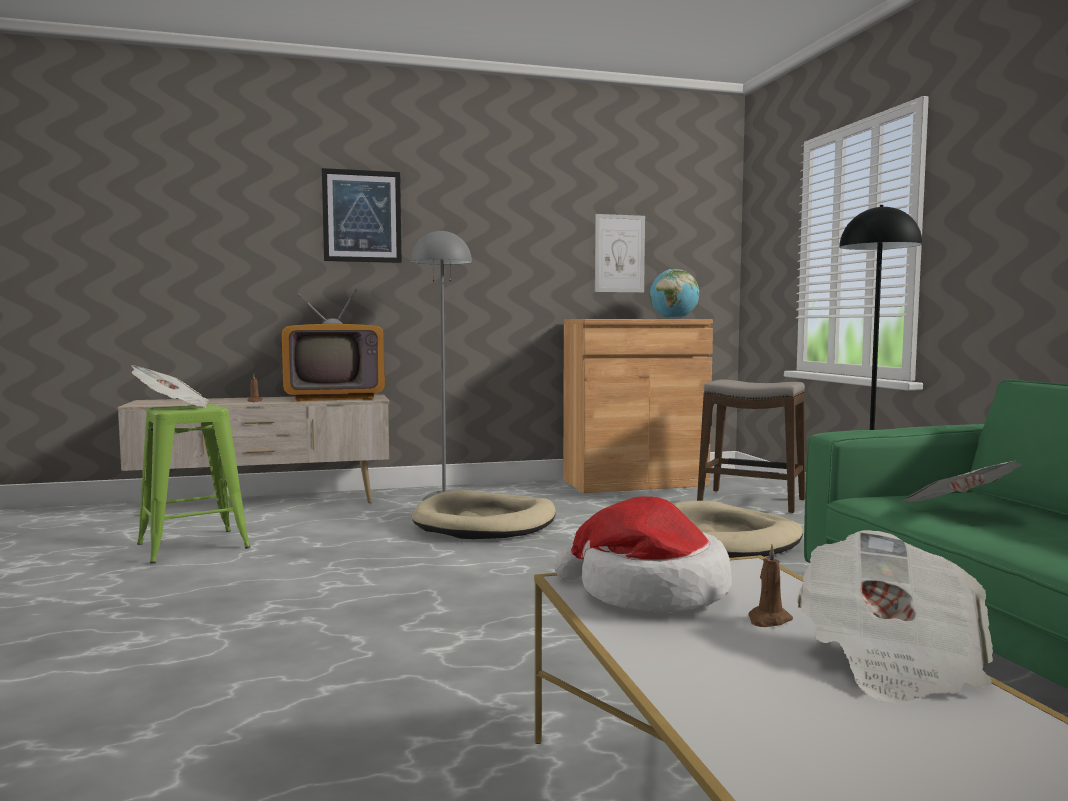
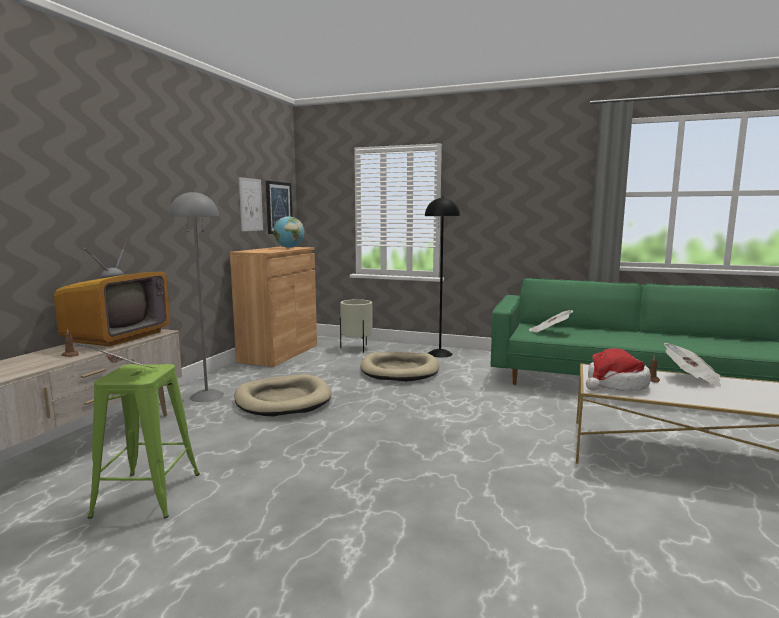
camera: 55 degrees left, 5 degrees up
picture [322,168,402,263] -> picture moved to [266,181,292,234]
stool [697,379,805,513] -> beige planter [340,299,373,353]

